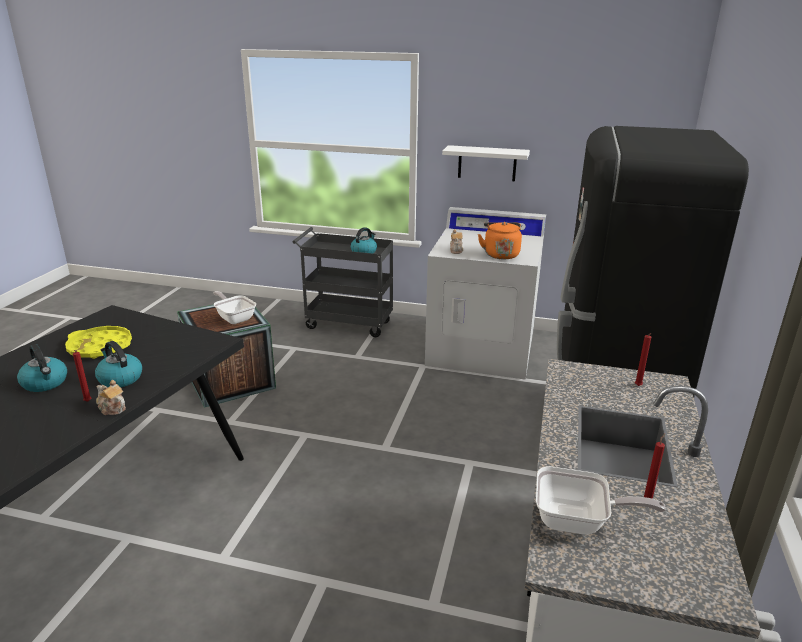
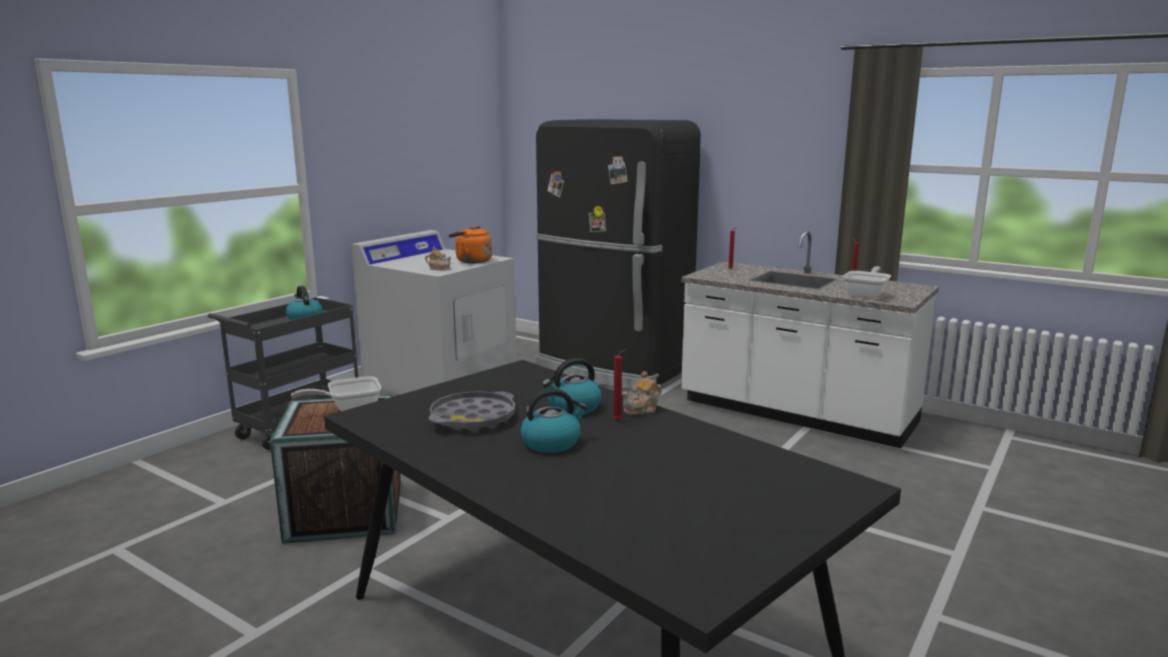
camera: 70 degrees left, 10 degrees down
yellow tray [65,326,132,359] -> grey tray [428,391,515,431]
white shelf [442,145,530,181] -> none

